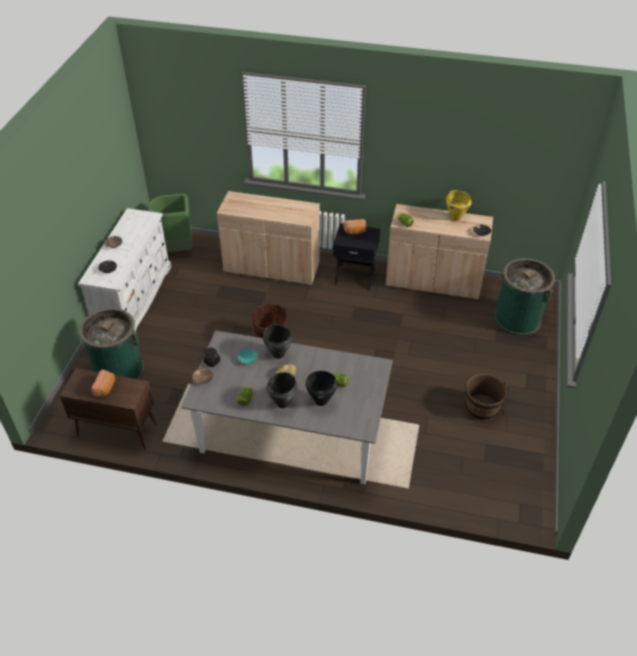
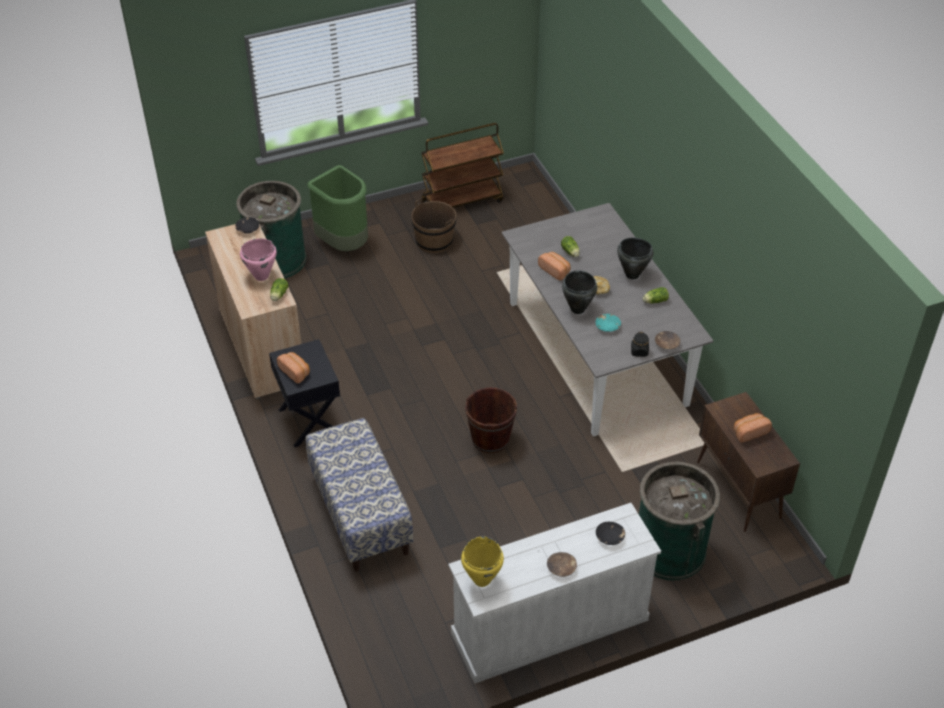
camera: 125 degrees left, 0 degrees up
green trash can [148,194,193,252] -> green trash can moved to [307,165,368,251]
beige cabinet [217,191,320,285] -> bench [306,418,413,571]
black cooking pot [306,371,338,406] -> none
yellow cooking pot [446,190,471,221] -> yellow cooking pot moved to [461,536,504,587]
none -> pink cooking pot [240,238,277,281]
none -> brown cart [420,123,504,208]
none -> bread [538,252,571,281]

